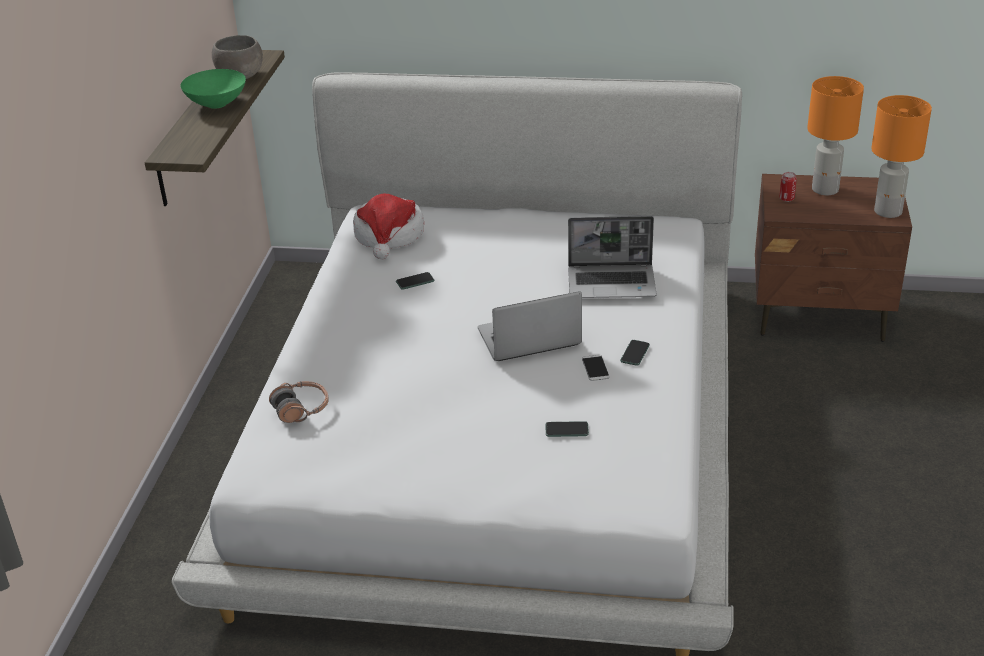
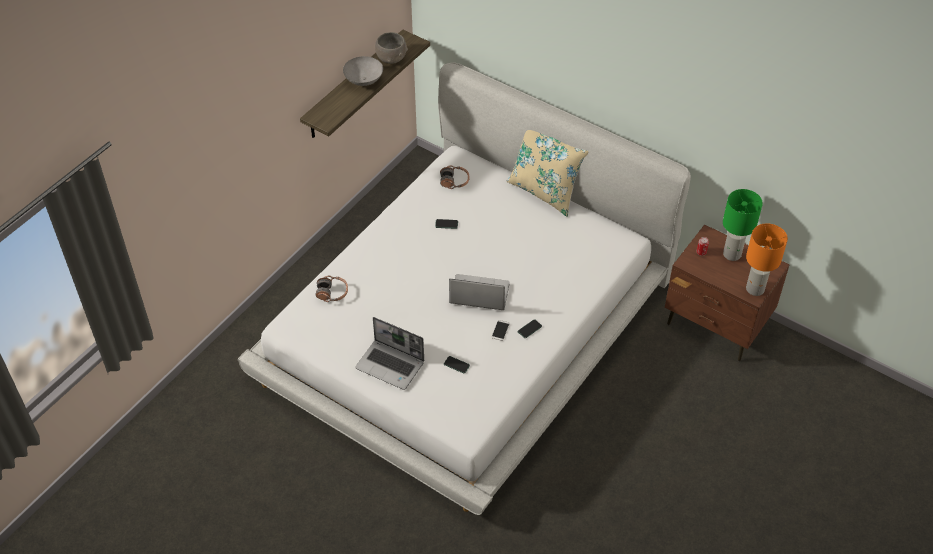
camera: 25 degrees right, 15 degrees up
green bowl [181,69,246,109] -> grey bowl [343,56,383,86]
hat [353,194,424,259] -> headphones [440,165,469,189]
laptop [568,216,657,298] -> laptop moved to [355,317,424,390]
orange table lamp [807,76,864,195] -> green table lamp [723,189,763,261]
none -> beige pillow [507,130,588,217]

